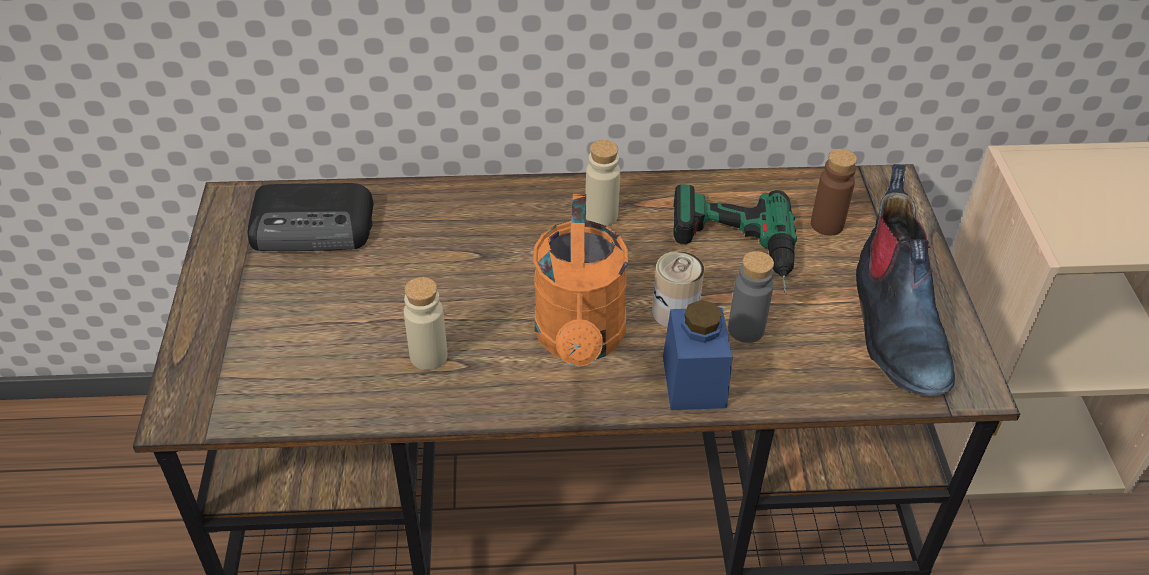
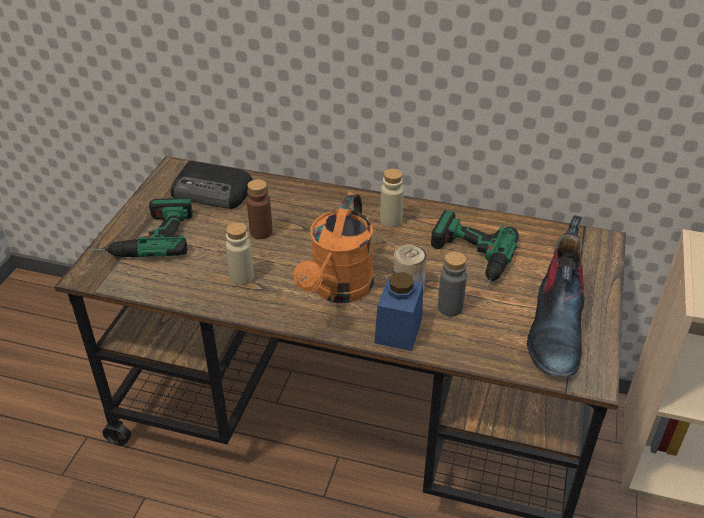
camera: 20 degrees right, 5 degrees down
brown bottle [811,149,857,236] -> brown bottle moved to [247,179,273,239]
none -> power drill [88,198,193,257]

